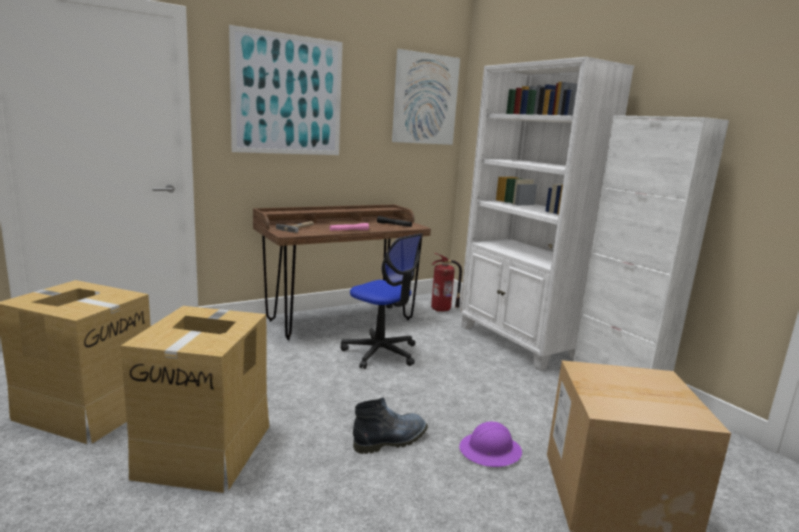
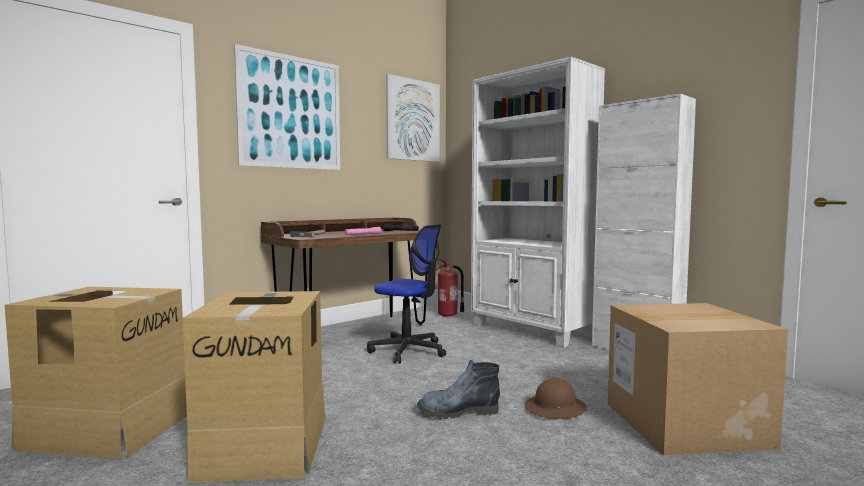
camera: 10 degrees left, 10 degrees down
boot [353,398,428,454] -> boot turned 150 degrees counterclockwise [417,360,500,419]
purple hard hat [459,422,522,467] -> brown hard hat [525,378,587,419]

